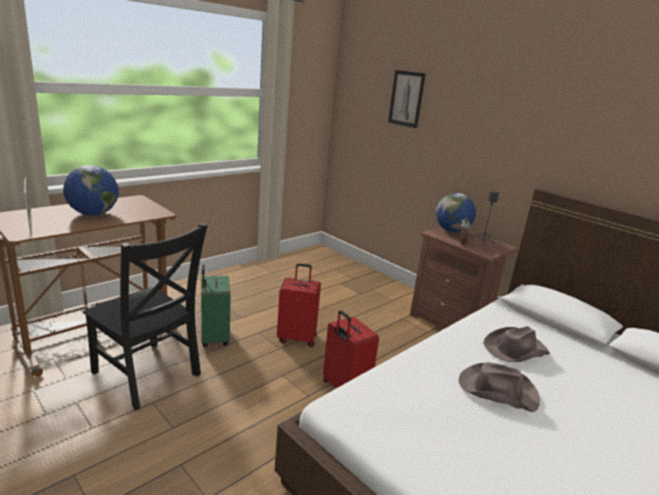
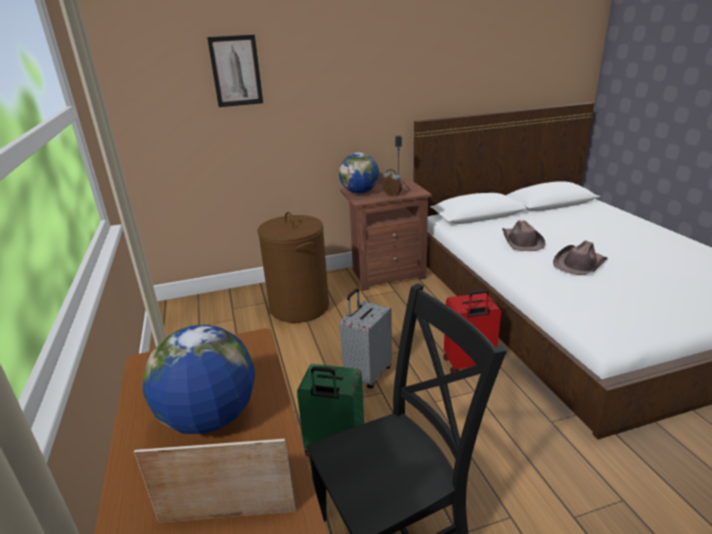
camera: 60 degrees left, 5 degrees up
red suitcase [277,263,321,347] -> grey suitcase [340,288,392,388]
none -> brown laundry basket [257,212,329,323]

